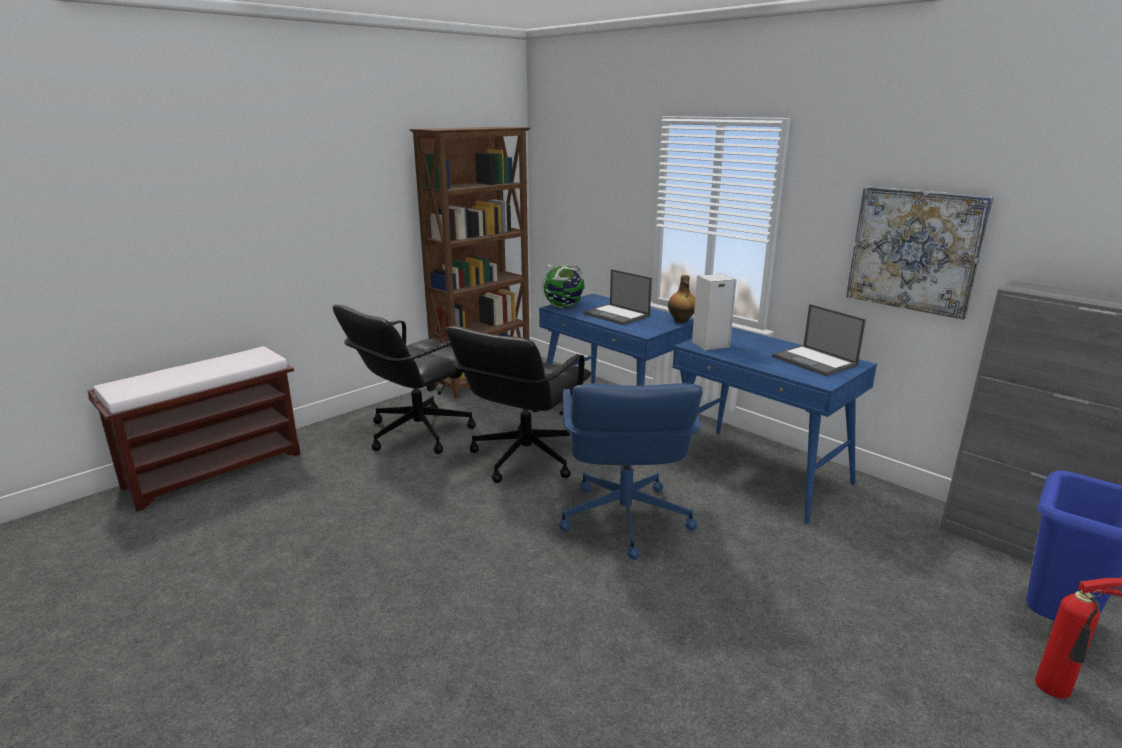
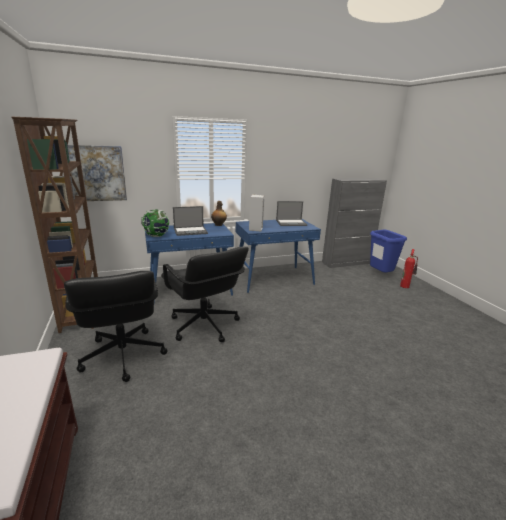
camera: 65 degrees left, 0 degrees up
blue office chair [559,383,702,560] -> none
picture [846,186,994,320] -> picture moved to [67,145,127,201]

